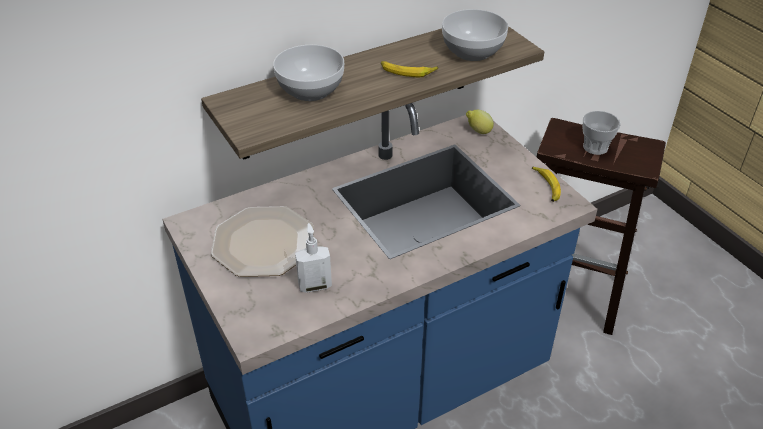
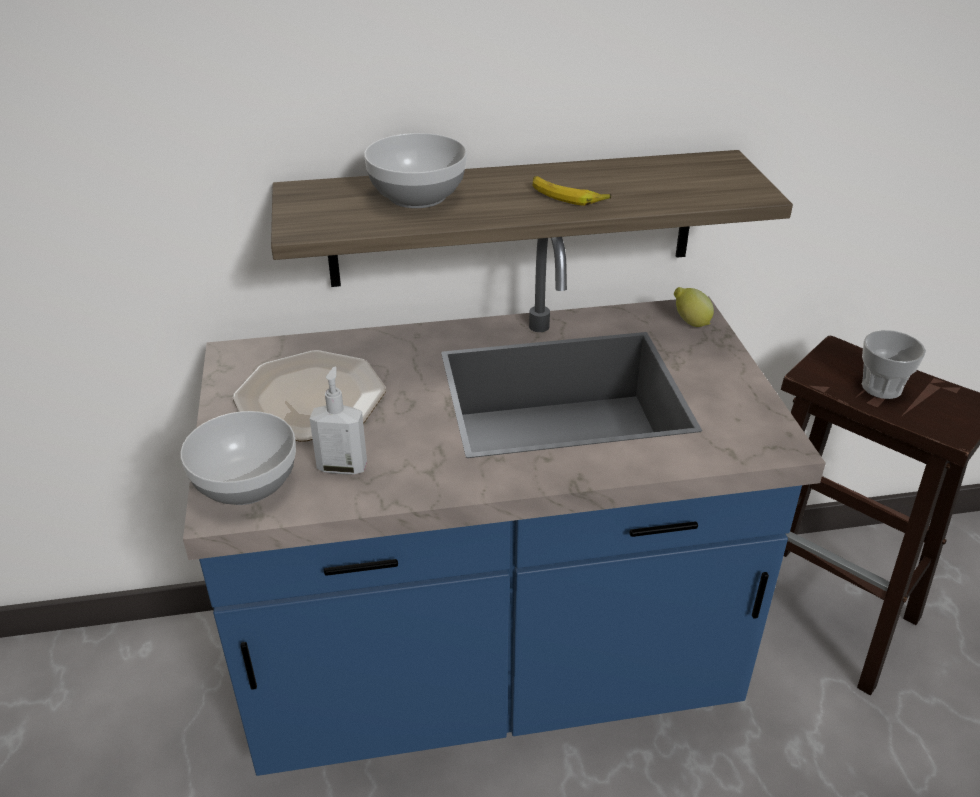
camera: 20 degrees right, 5 degrees down
bowl [442,9,508,61] -> bowl moved to [180,411,296,505]
banana [532,166,561,202] -> none

